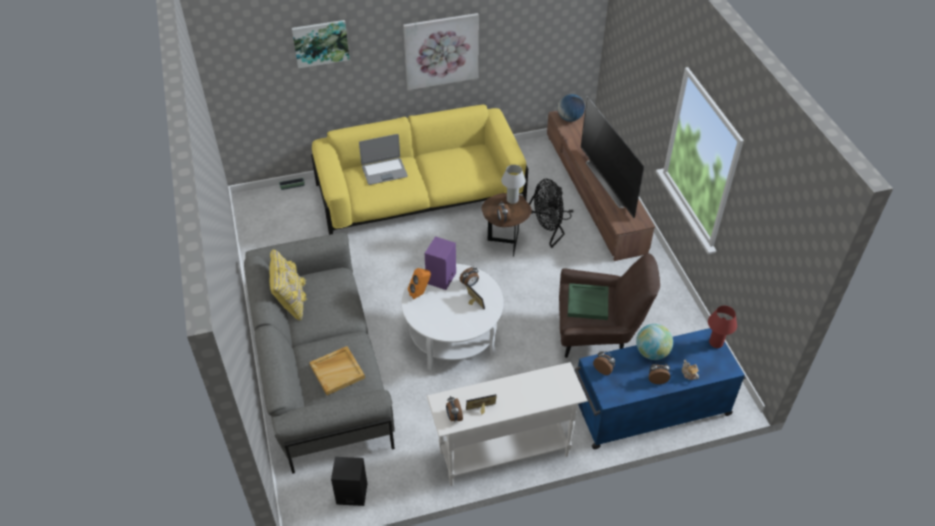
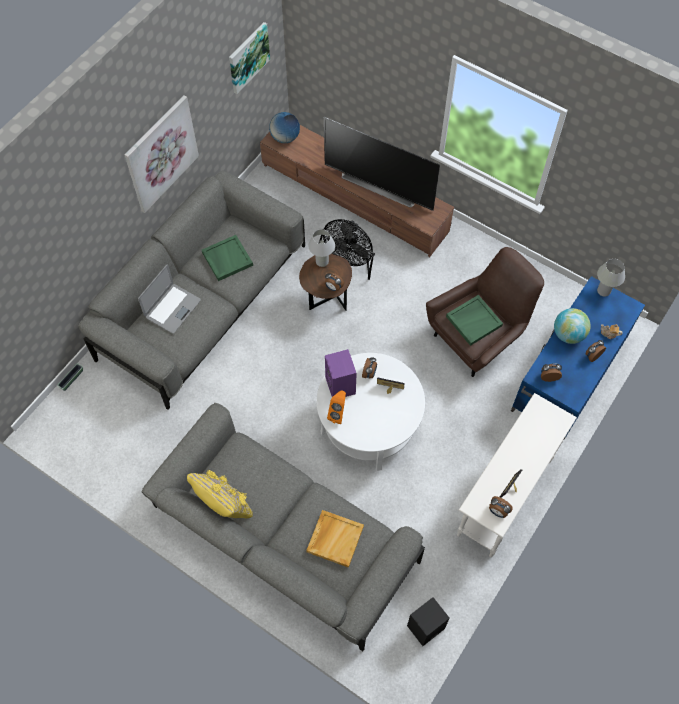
camera: 40 degrees left, 15 degrees up
picture [292,20,349,68] -> picture moved to [229,22,270,94]
yellow sofa [311,105,528,235] -> grey sofa [79,170,305,410]
red table lamp [708,306,737,348] -> white table lamp [597,259,625,296]
none -> green tray [202,235,253,281]

